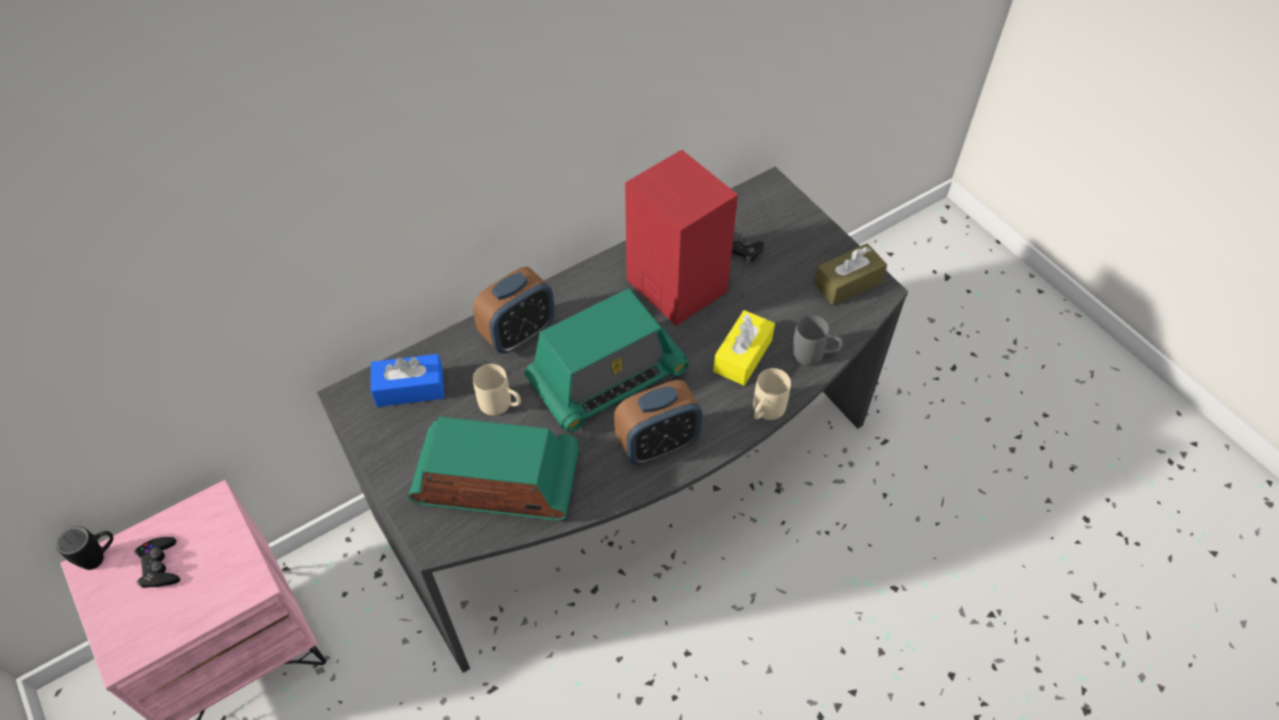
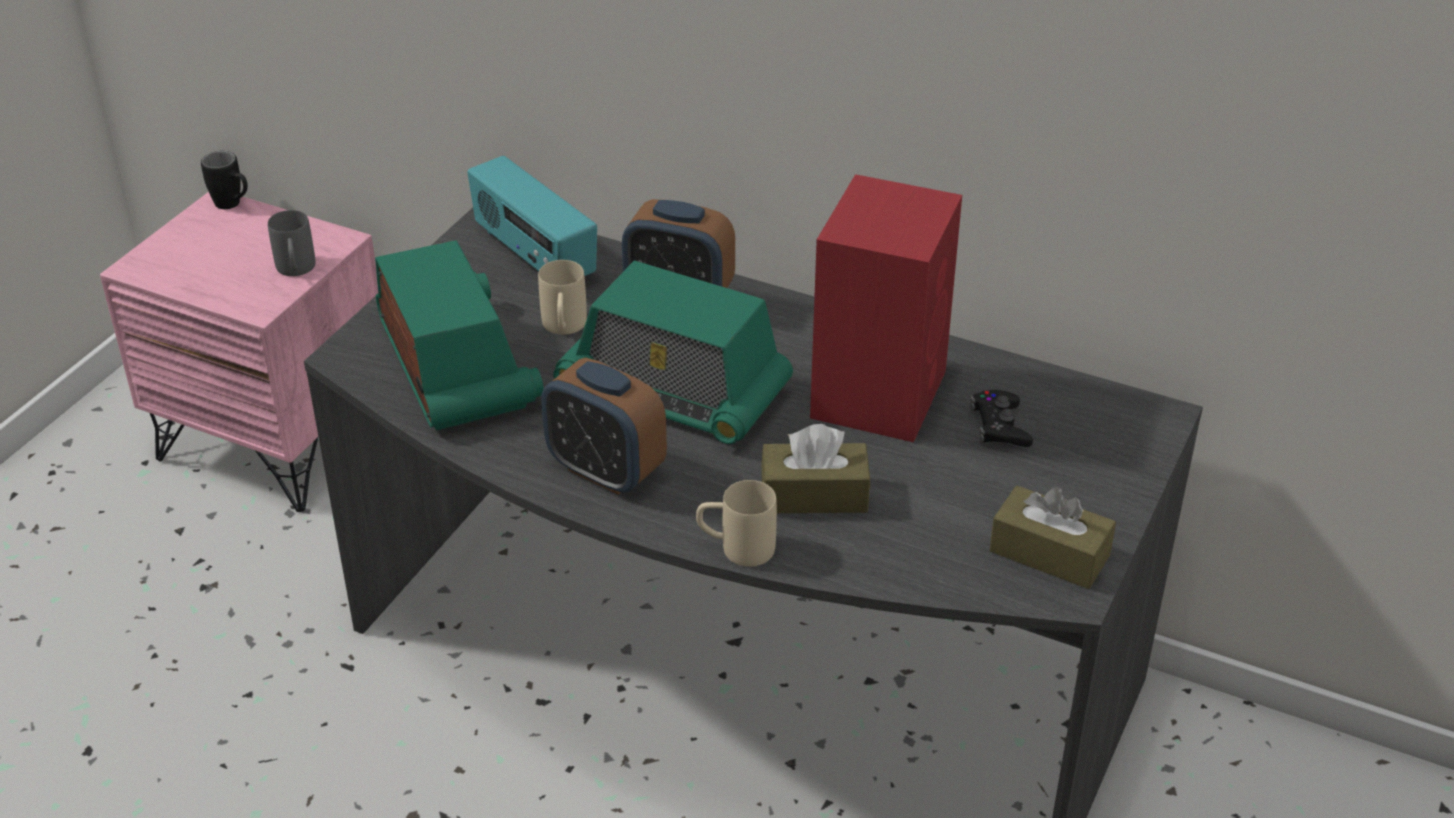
camera: 60 degrees right, 15 degrees down
black game controller [135,537,180,588] -> none
blue tissue box [371,354,444,407] -> radio [467,156,597,276]
yellow tissue box [713,310,775,385] -> brown tissue box [761,424,870,513]
grey mug [791,315,843,366] -> grey mug moved to [268,210,315,276]

